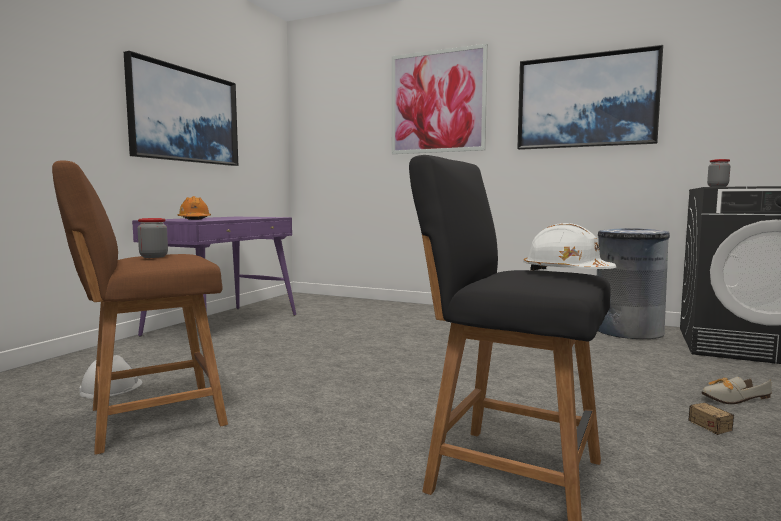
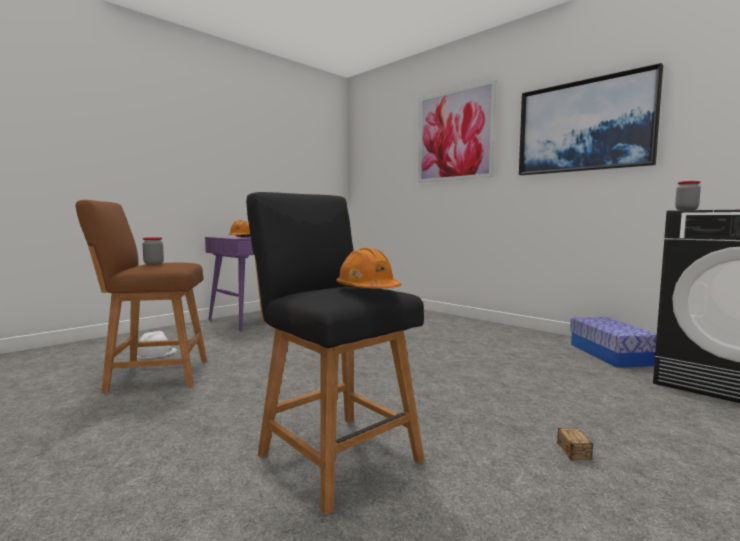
camera: 20 degrees right, 0 degrees up
picture [124,51,238,166] -> none
white hard hat [523,223,616,271] -> orange hard hat [336,247,401,289]
grey trash can [597,228,670,339] -> storage box [570,317,657,368]
shoe [702,377,771,404] -> none

